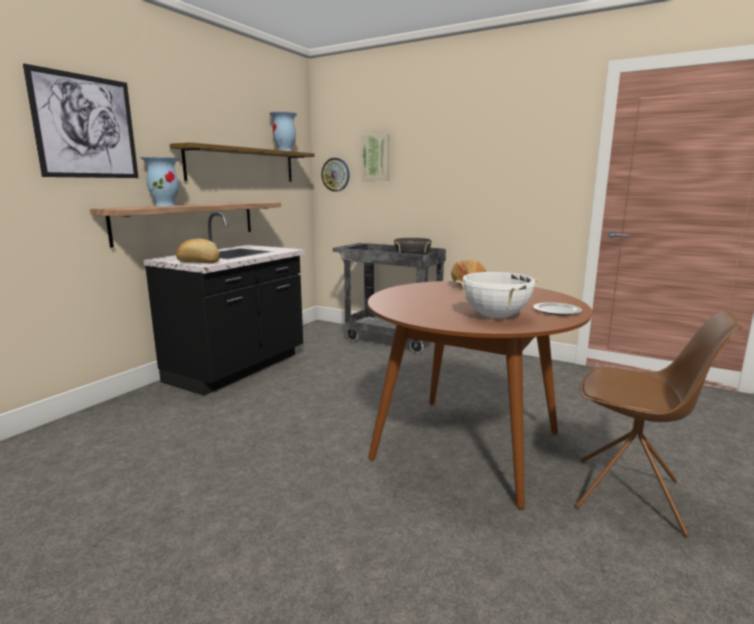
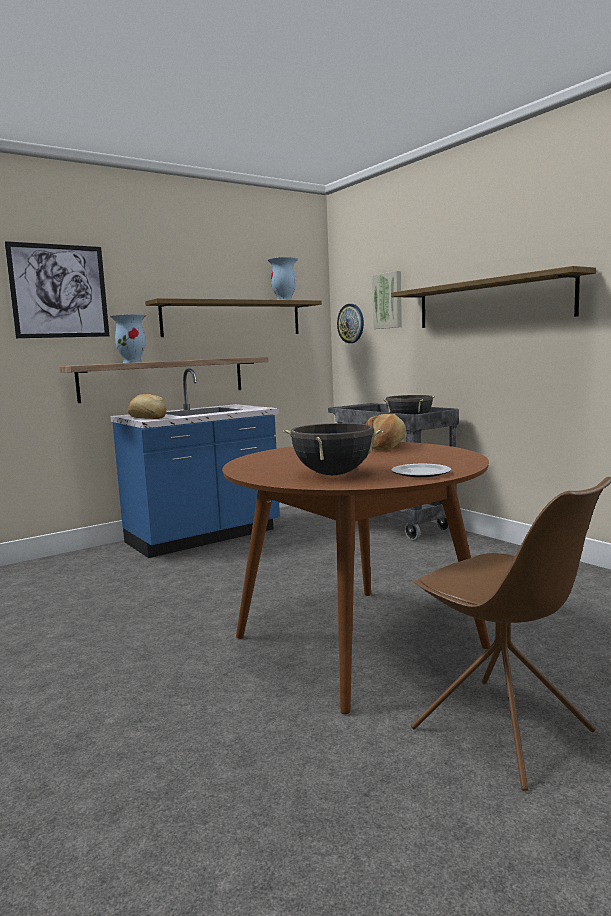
camera: 25 degrees right, 5 degrees down
black counter [143,212,305,396] -> blue counter [110,368,280,558]
white cooking pot [455,272,540,318] -> black cooking pot [283,423,384,475]
none -> shelf [391,266,596,328]

